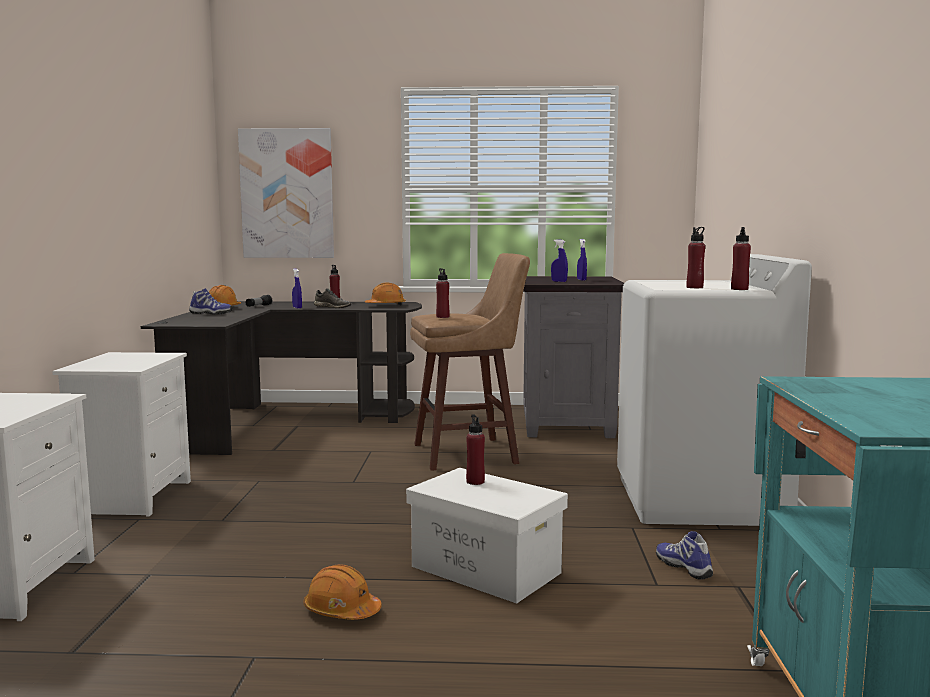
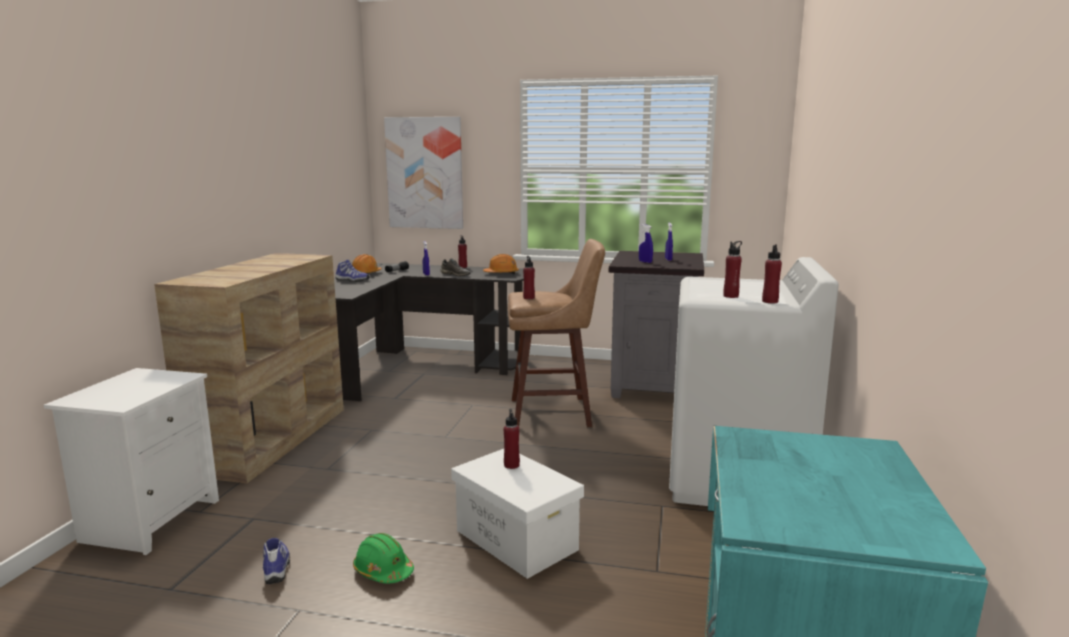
camera: 10 degrees right, 5 degrees up
white nightstand [52,352,191,517] -> brown bookcase [154,253,344,483]
orange hard hat [304,564,382,620] -> green hard hat [353,533,414,583]
shoe [656,531,713,580] -> shoe moved to [263,538,290,584]

